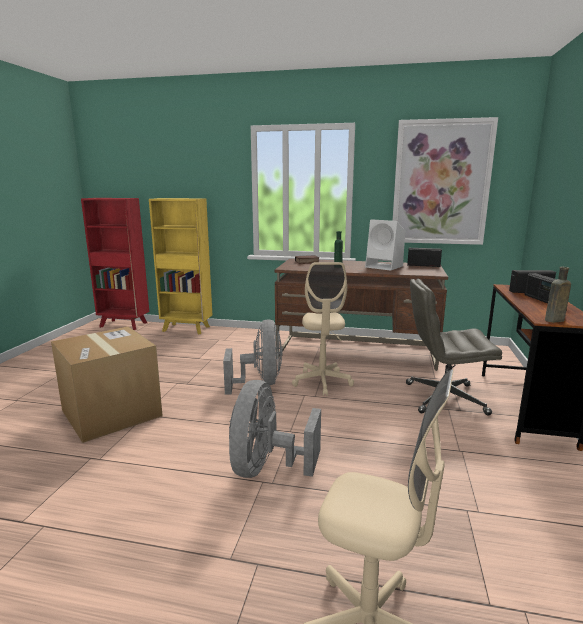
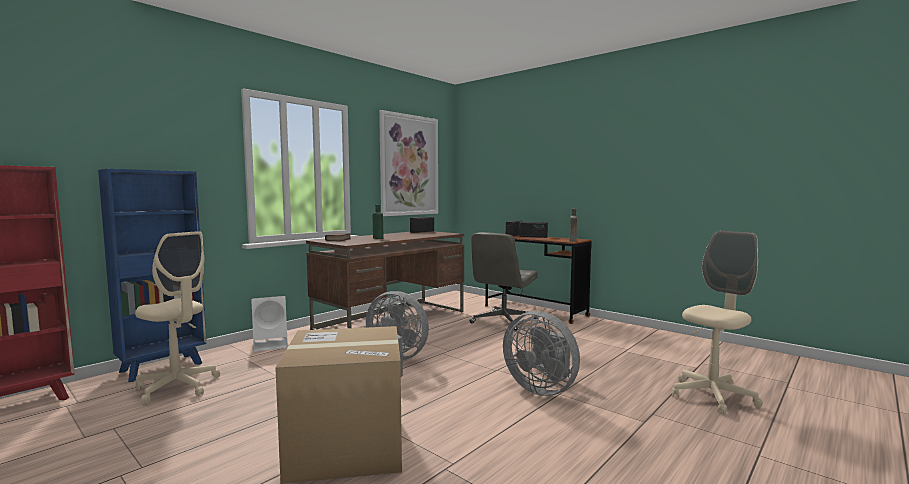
camera: 60 degrees left, 10 degrees down
yellow bookcase [149,198,212,334] -> blue bookcase [98,169,207,382]
beige office chair [292,262,354,396] -> beige office chair moved to [135,231,220,404]
white speaker [365,219,405,271] -> white speaker moved to [251,296,288,352]

